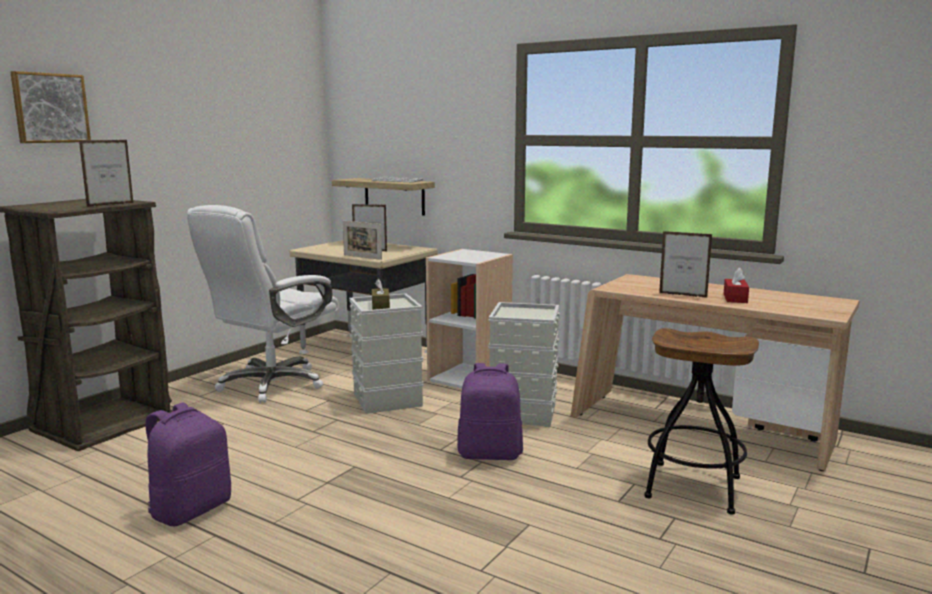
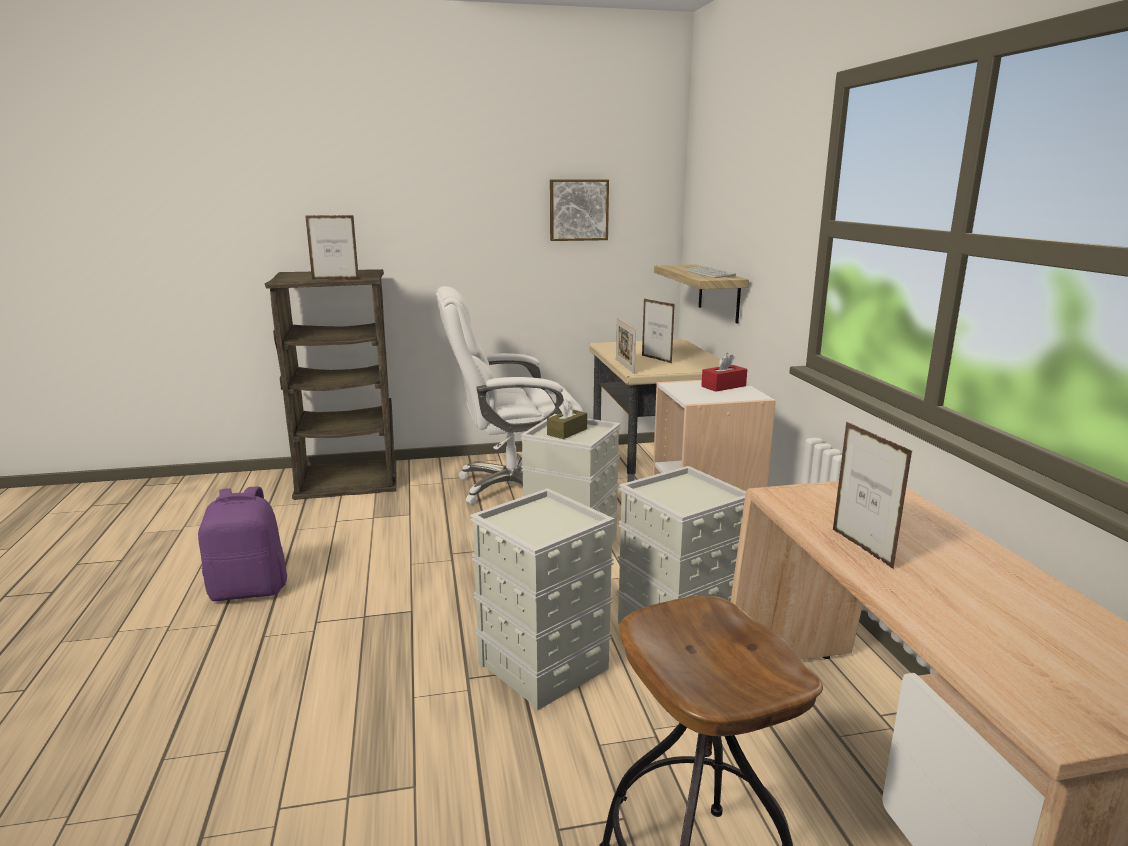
camera: 45 degrees right, 5 degrees up
picture [10,71,91,143] -> picture moved to [550,179,609,241]
purple backpack [457,363,523,460] -> grey storage box [470,488,614,711]
red tissue box [723,267,749,303] -> red tissue box moved to [701,353,747,392]

